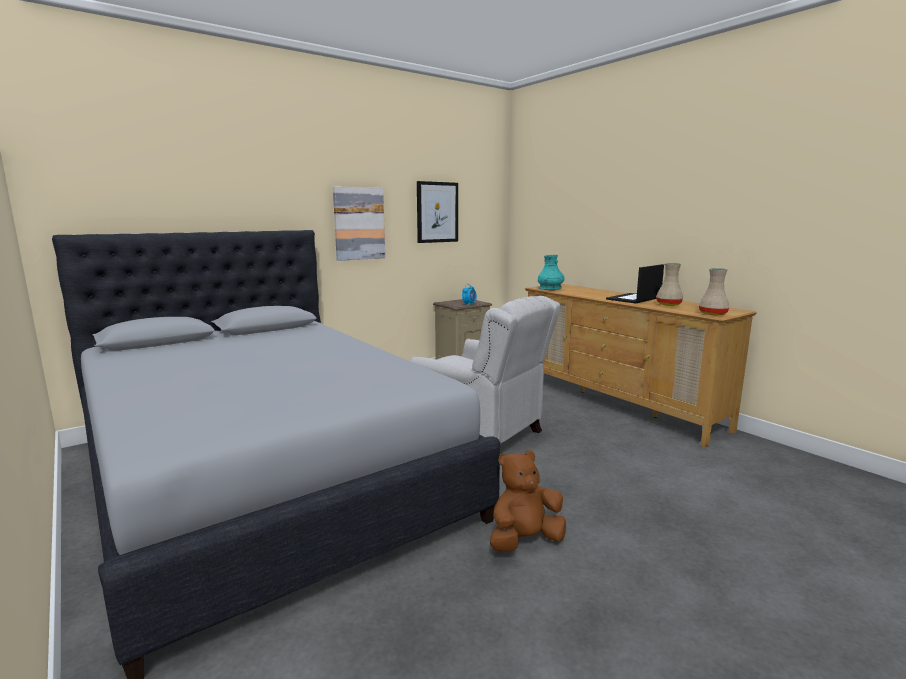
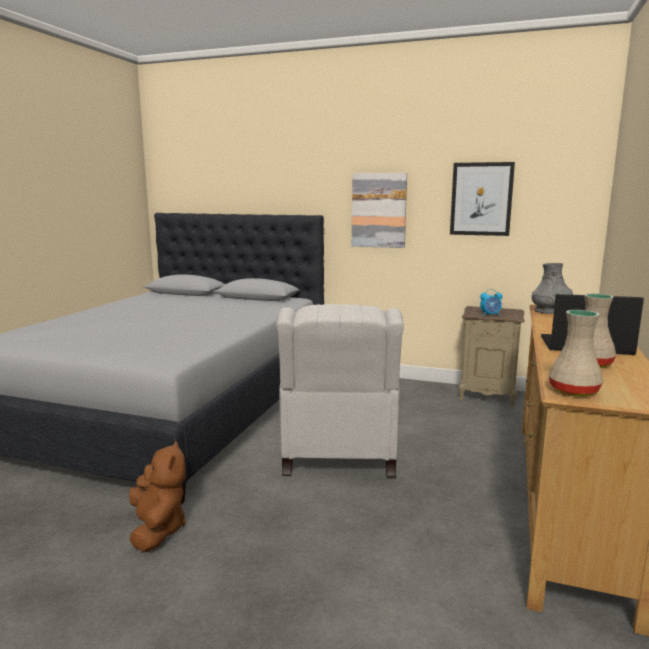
camera: 55 degrees right, 0 degrees up
brown plush toy [490,450,566,551] -> brown plush toy turned 45 degrees clockwise [129,440,186,552]
turquoise vase [538,255,565,290] -> grey vase [532,263,573,314]

